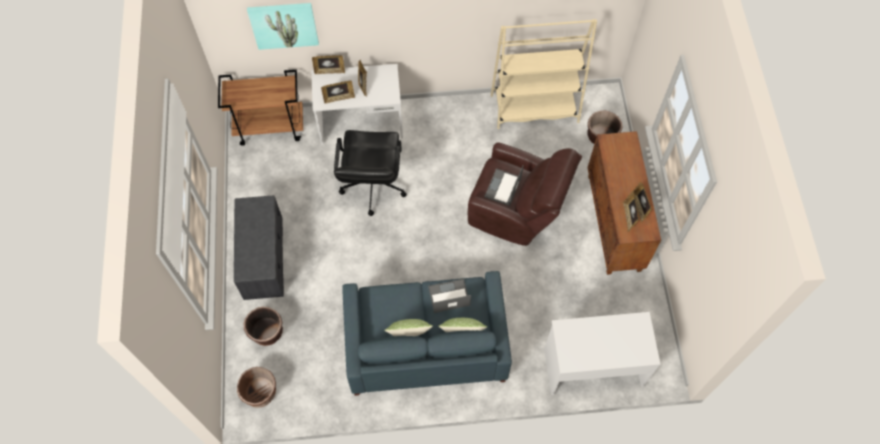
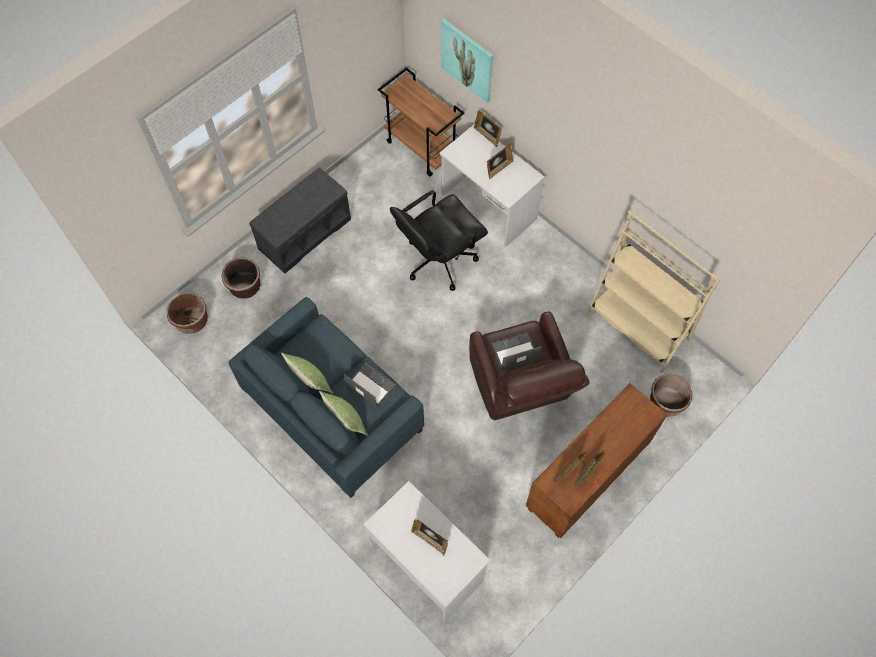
camera: 50 degrees right, 0 degrees up
picture frame [321,80,355,104] -> picture frame moved to [411,520,448,556]

